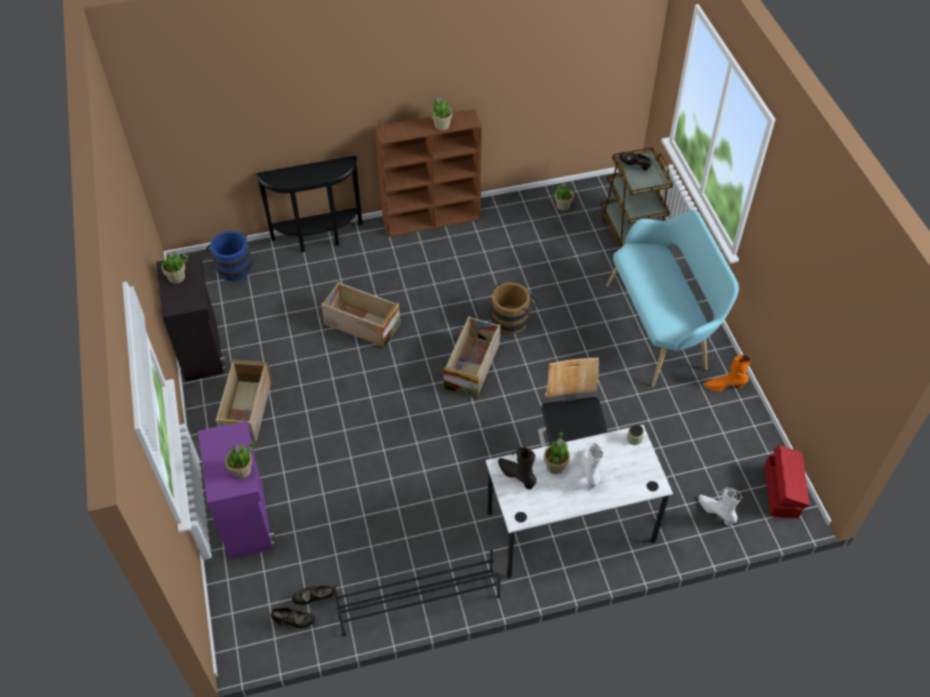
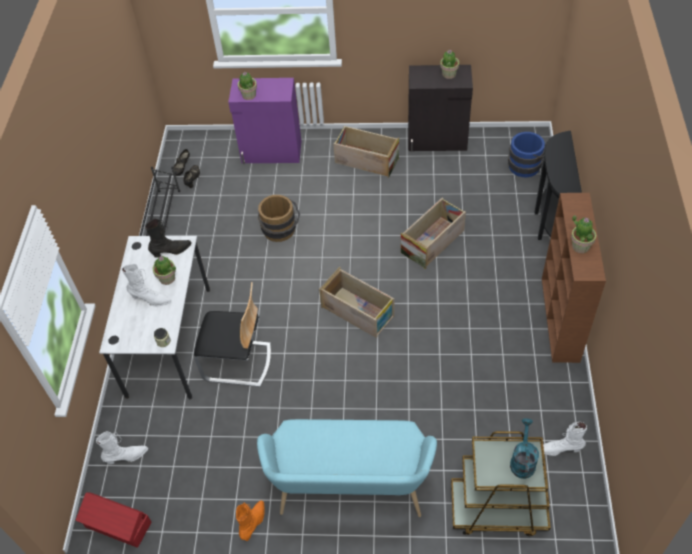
camera: 110 degrees right, 0 degrees up
brown bucket [491,282,537,334] -> brown bucket moved to [258,195,300,242]
potted plant [555,183,574,210] -> white boot [543,422,587,456]
black shoe [620,152,652,171] -> turquoise watering can [510,418,539,479]

